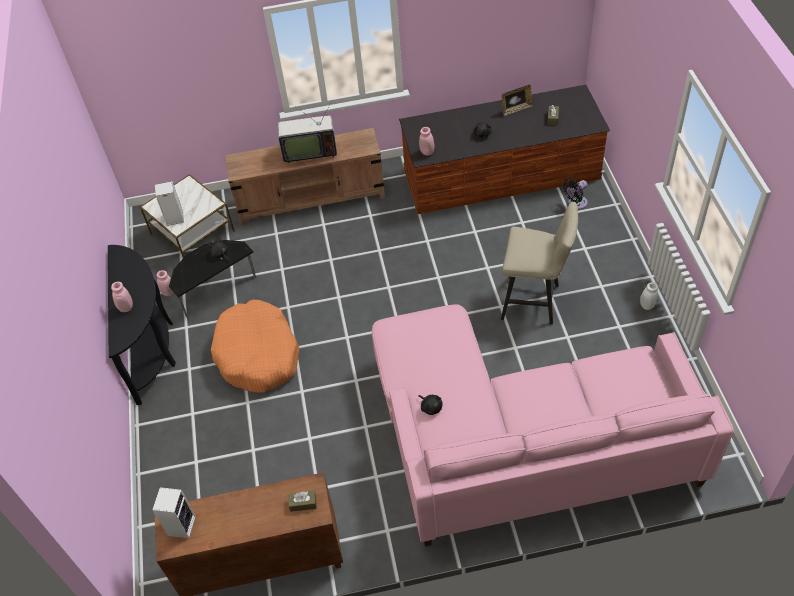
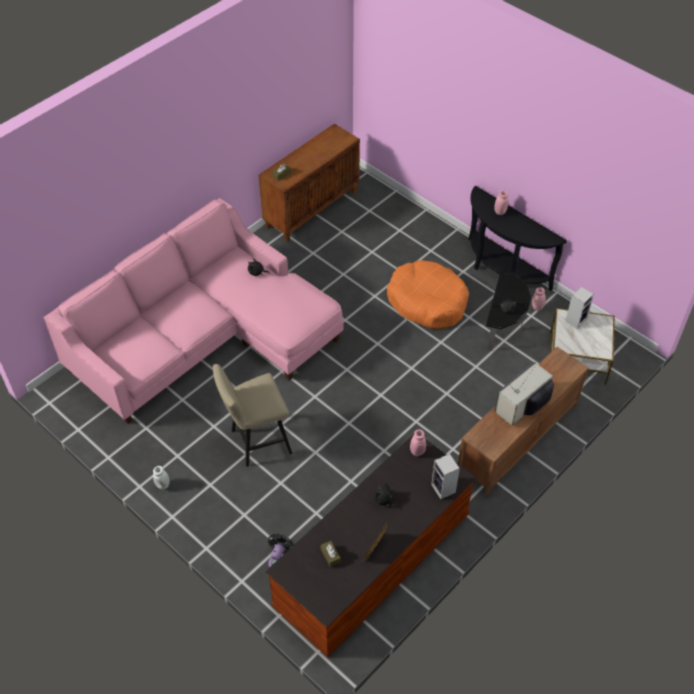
camera: 140 degrees right, 0 degrees up
speaker [152,487,196,538] -> speaker moved to [431,454,460,499]

